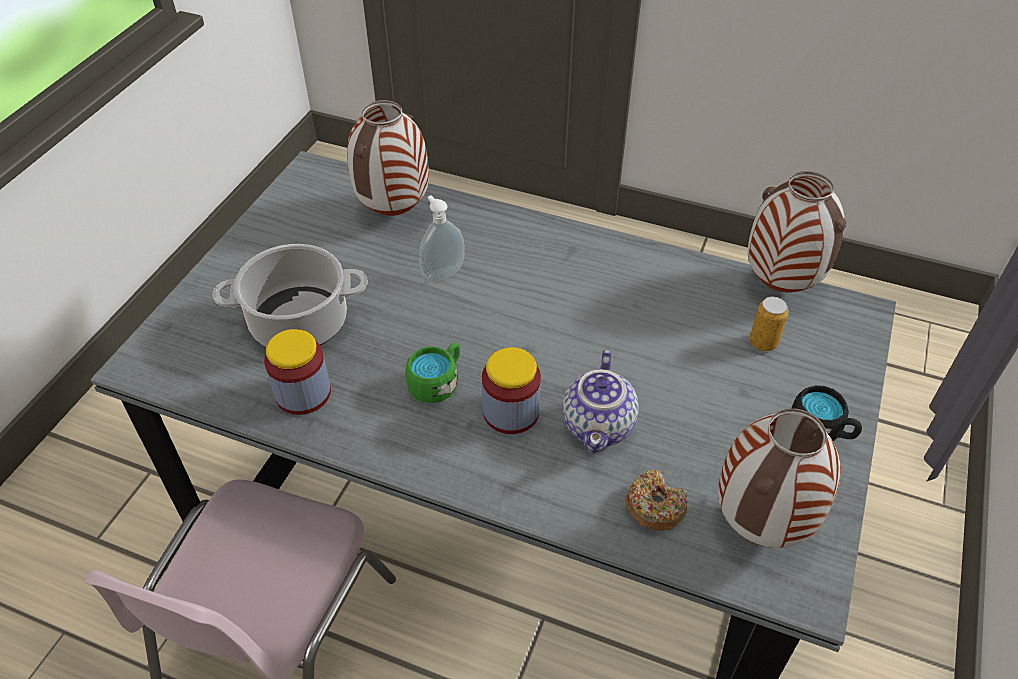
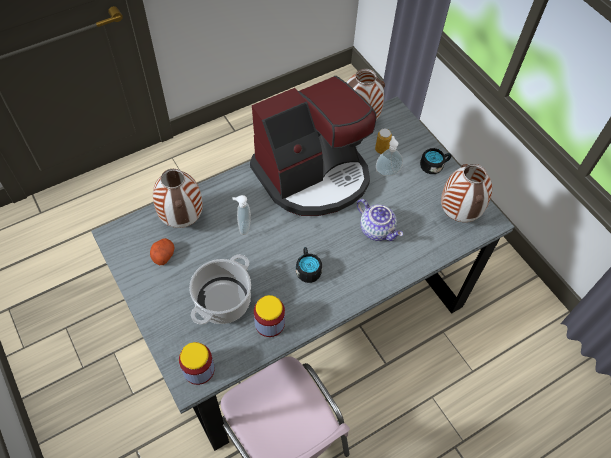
camera: 55 degrees left, 10 degrees up
green mug [405,343,460,403] -> black mug [296,247,322,283]
jar [482,347,541,434] -> jar moved to [179,342,215,385]
donut [625,470,688,530] -> none
none -> potato [150,238,174,265]
none -> coffee machine [250,76,376,216]
none -> soap dispenser [376,136,403,176]

